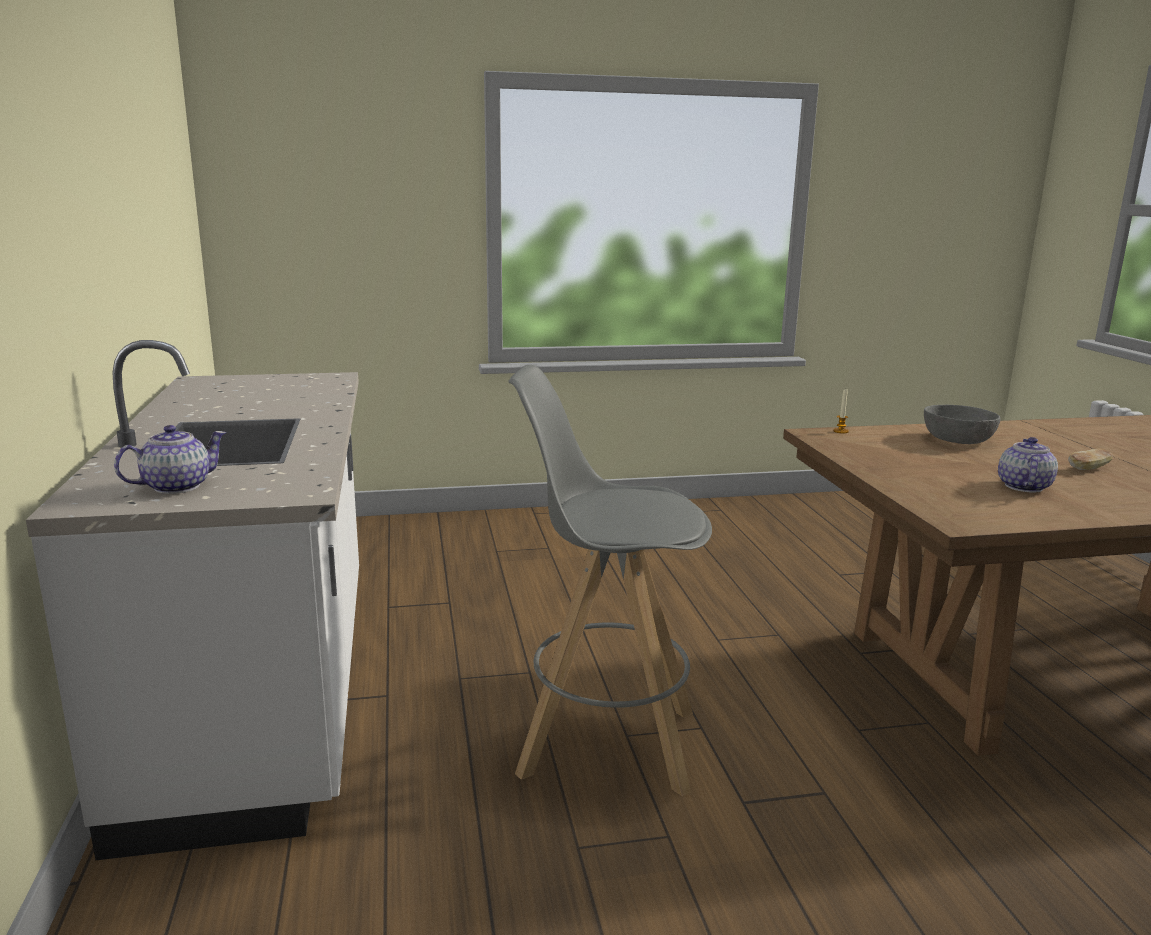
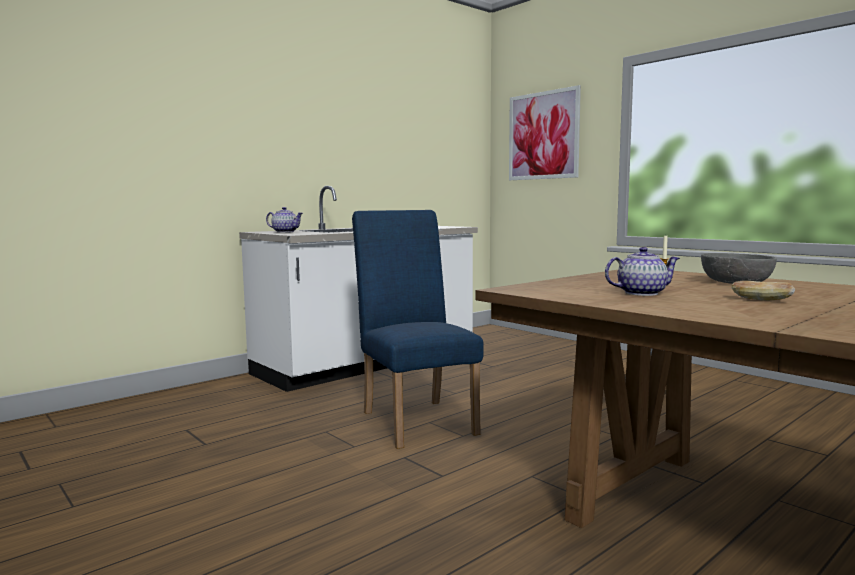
camera: 60 degrees right, 10 degrees down
grey stool [508,365,712,796] -> blue chair [352,210,484,449]
none -> picture [509,85,581,180]

